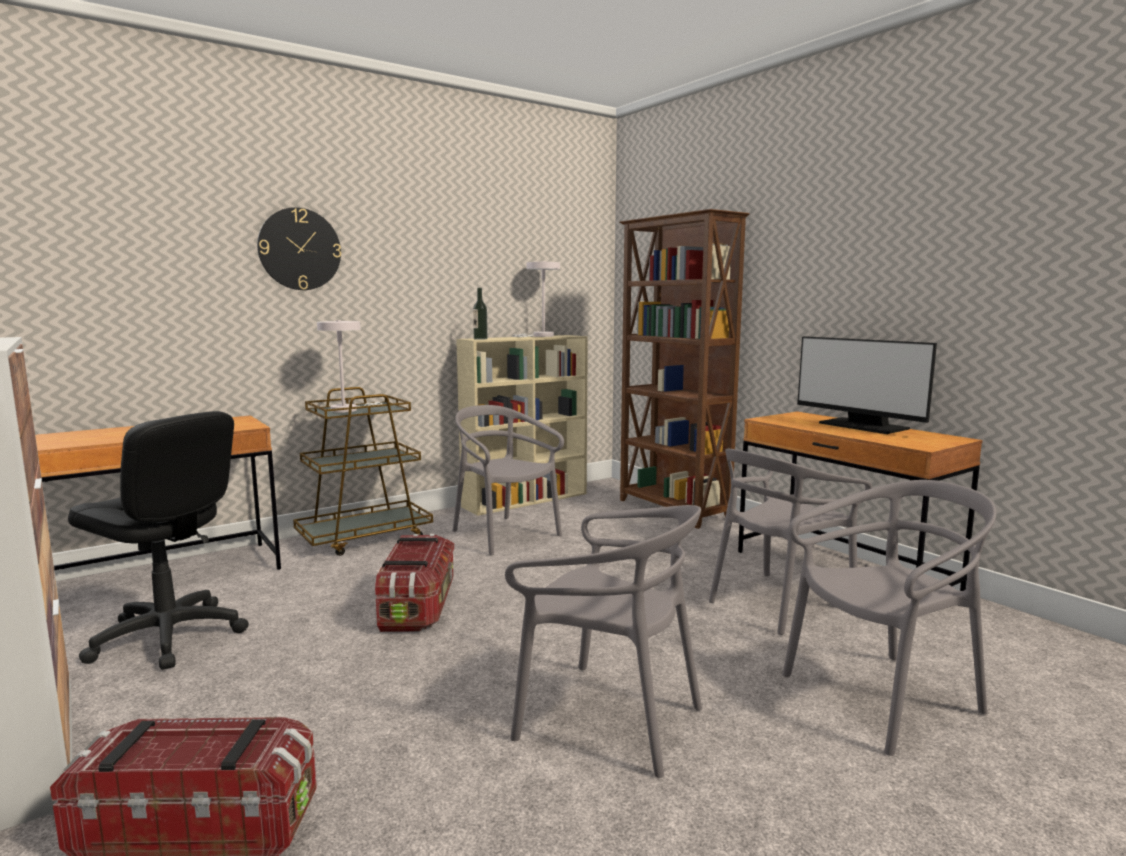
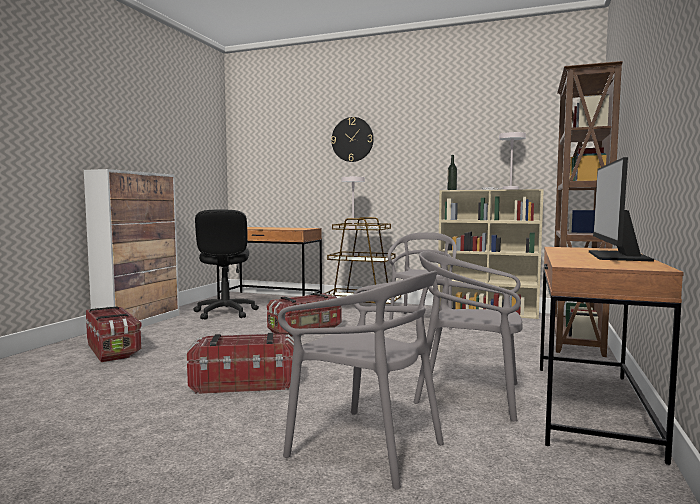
camera: 55 degrees right, 5 degrees down
grey chair [505,505,702,778] -> storage box [187,332,294,394]

